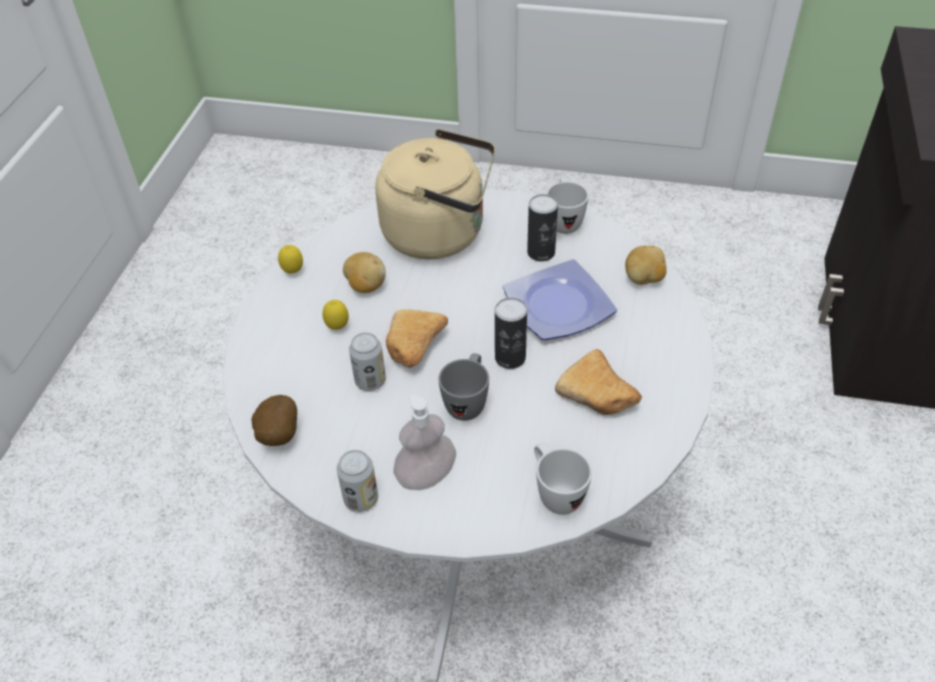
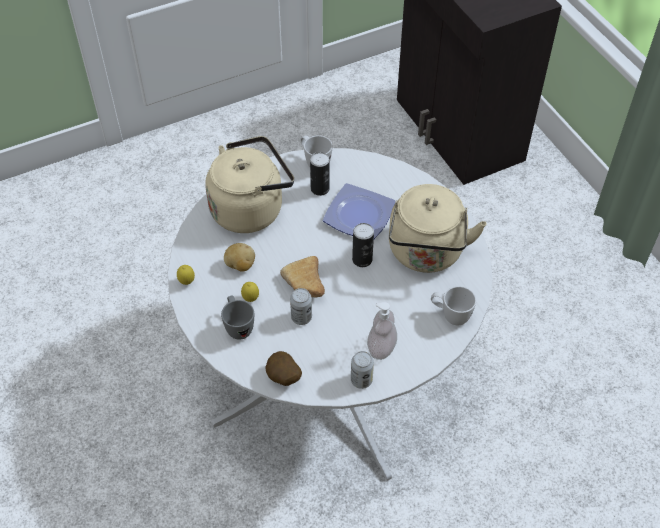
camera: 40 degrees left, 5 degrees up
grey mug [438,353,489,421] -> grey mug moved to [221,296,254,340]
bread [555,349,642,415] -> beige kettle [389,184,487,273]
potato [625,245,667,285] -> none

